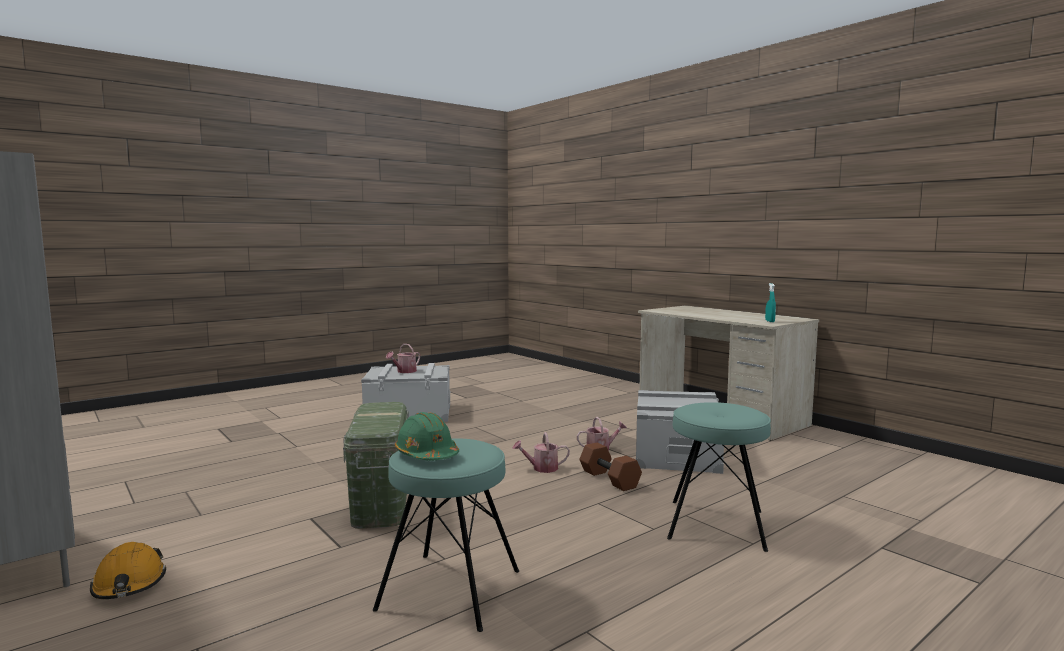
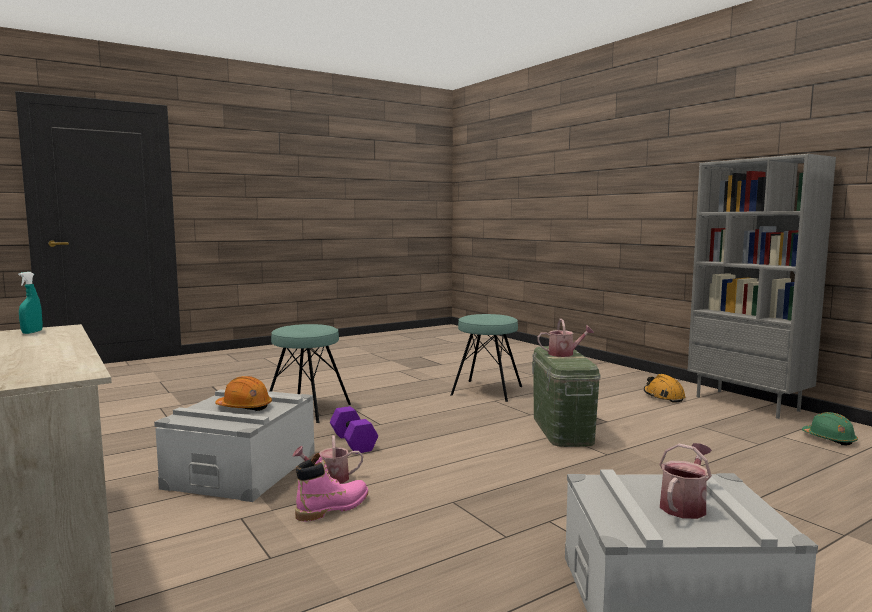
camera: 175 degrees left, 0 degrees up
green hard hat [395,412,459,461] -> green hard hat moved to [802,412,858,445]
watering can [512,432,570,473] -> watering can moved to [537,319,594,357]
brown dumbbell [579,443,642,491] -> purple dumbbell [330,406,378,454]
none -> orange hard hat [215,376,272,411]
none -> pink boot [295,453,368,522]

